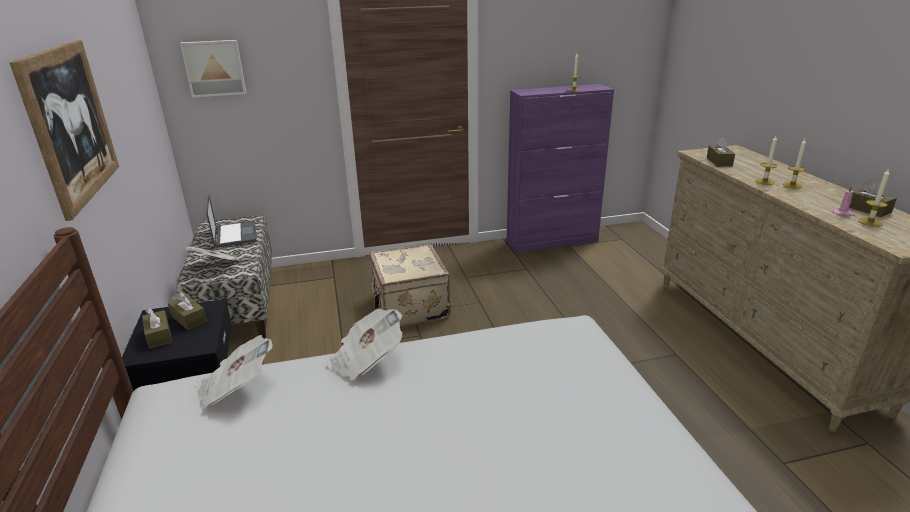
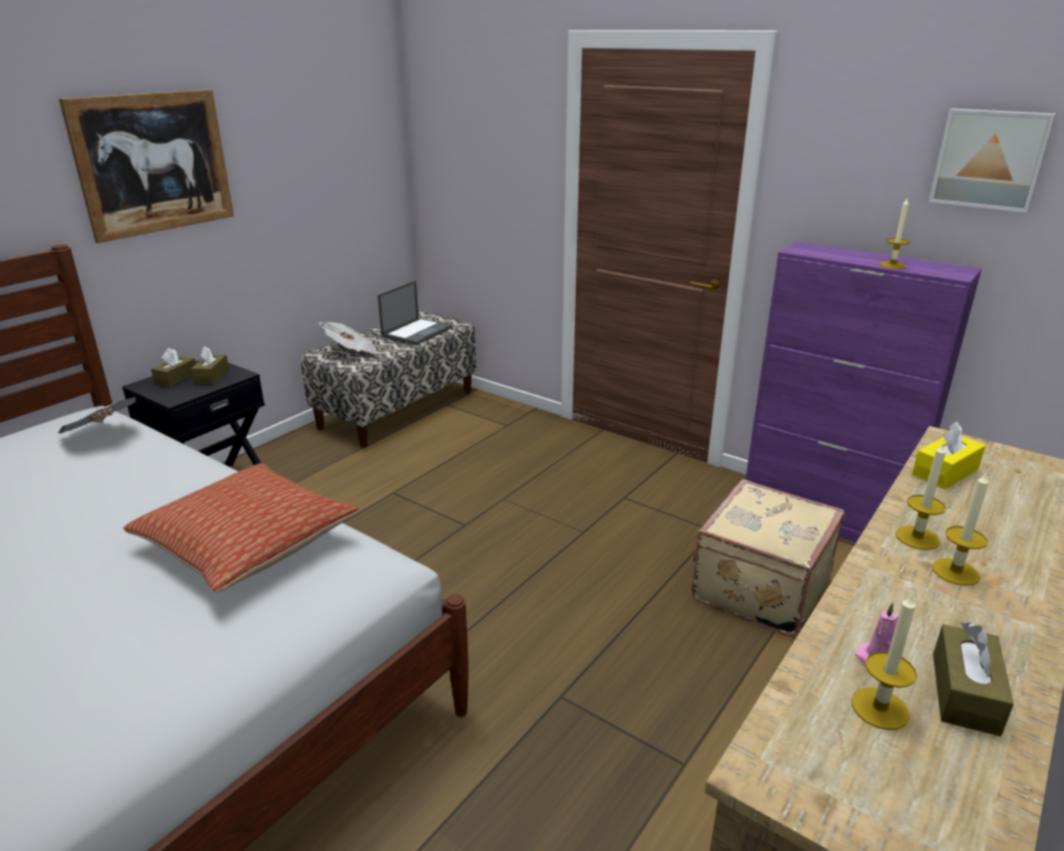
camera: 50 degrees right, 0 degrees up
picture [180,40,246,98] -> picture moved to [929,109,1056,213]
newspaper [327,308,403,380] -> none
beige suitcase [369,244,451,327] -> beige suitcase moved to [691,479,845,637]
brown tissue box [707,137,735,167] -> yellow tissue box [912,421,986,489]
none -> pillow [124,463,359,592]

